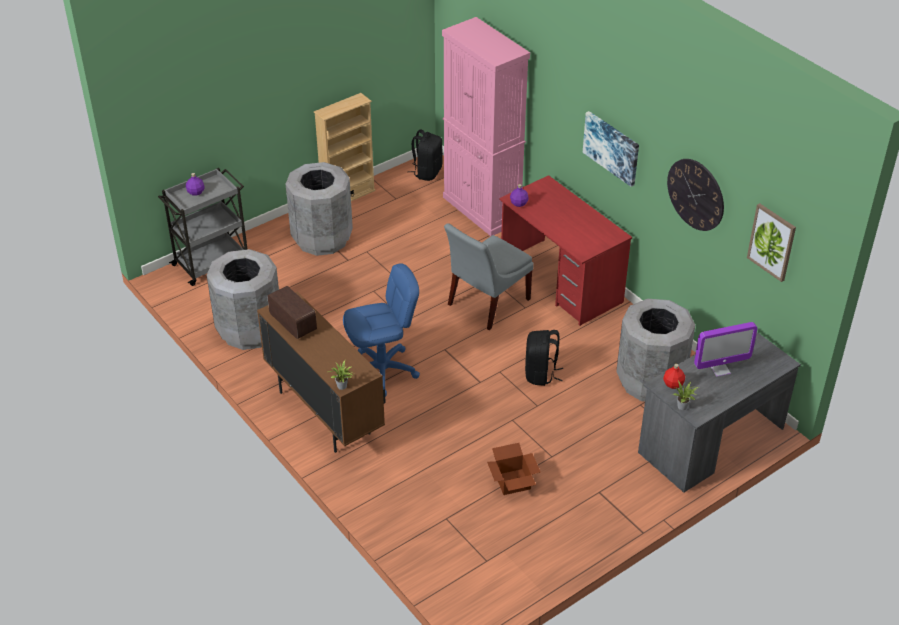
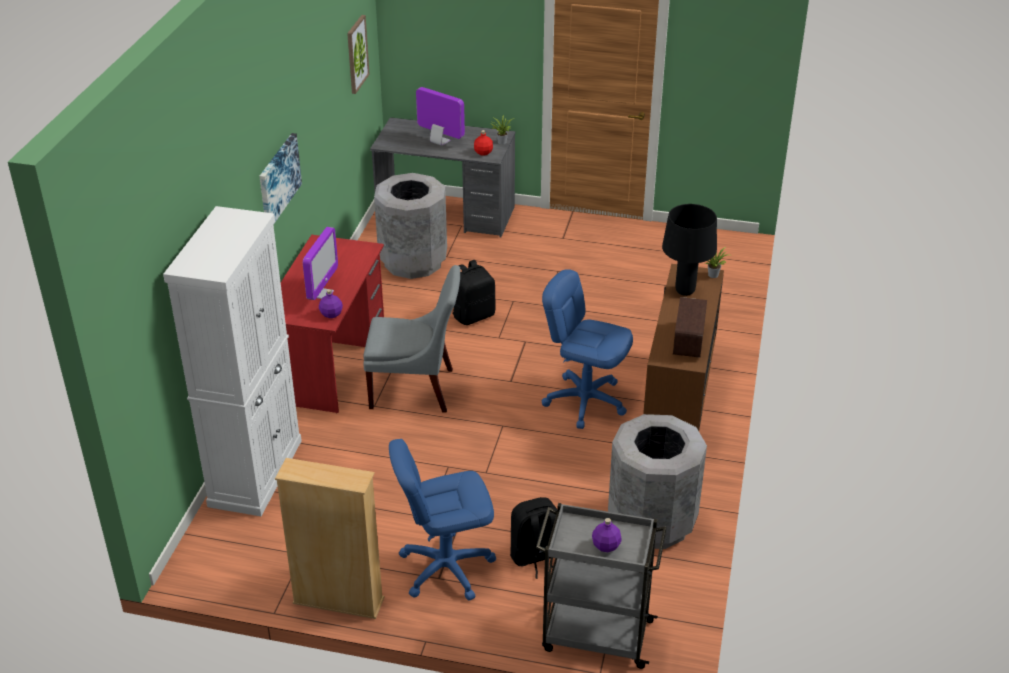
camera: 130 degrees left, 5 degrees down
grey trash can [285,162,353,256] -> blue office chair [389,439,496,601]
black backpack [407,130,443,181] -> black backpack moved to [510,497,557,579]
pink cabinet [442,17,530,236] -> white cabinet [163,206,302,516]
cardboard box [487,443,540,495] -> none
wall clock [667,159,724,231] -> none
none -> monitor [303,227,338,300]
none -> black table lamp [662,204,717,296]

